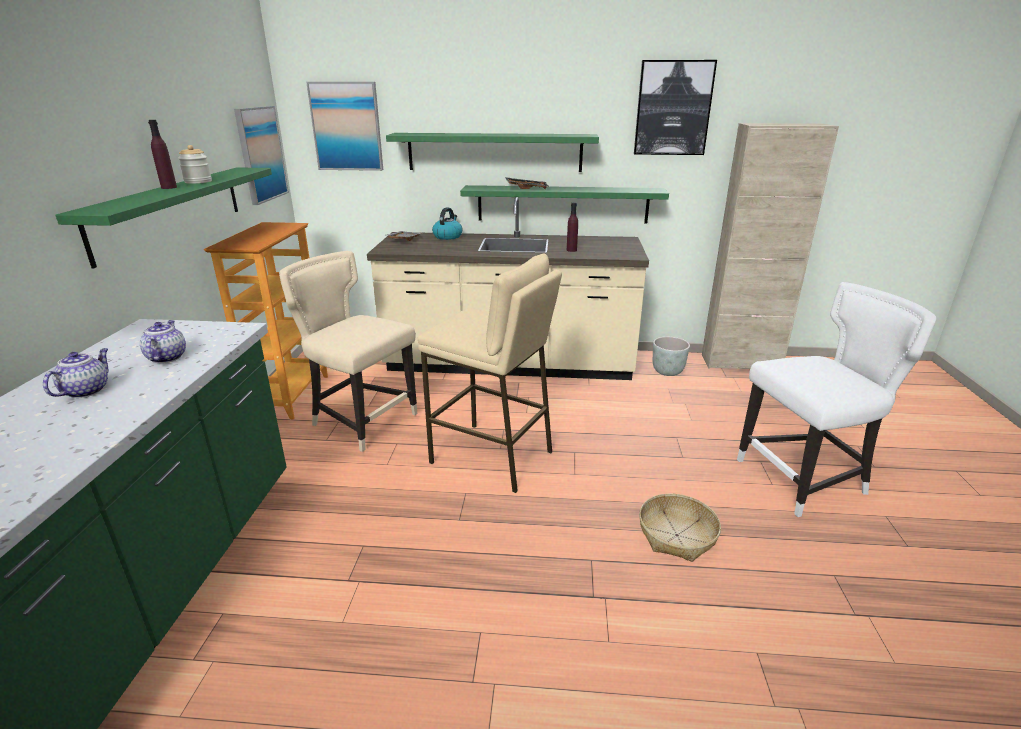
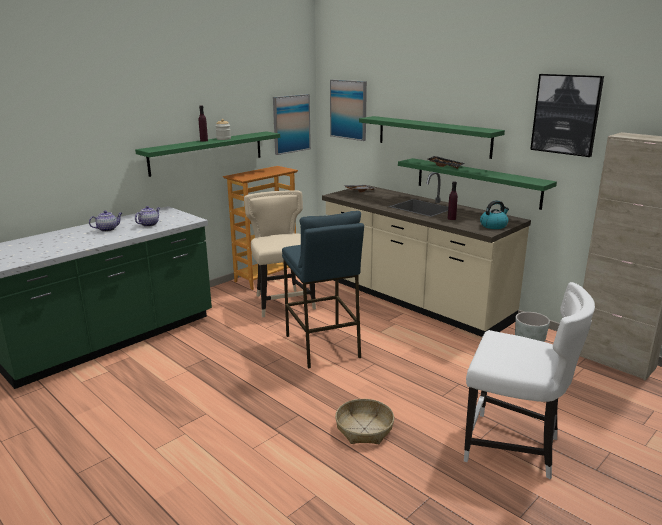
camera: 40 degrees right, 5 degrees down
beige stool [418,253,562,493] -> blue stool [282,211,364,368]
kettle [432,207,463,240] -> kettle moved to [480,200,509,229]

